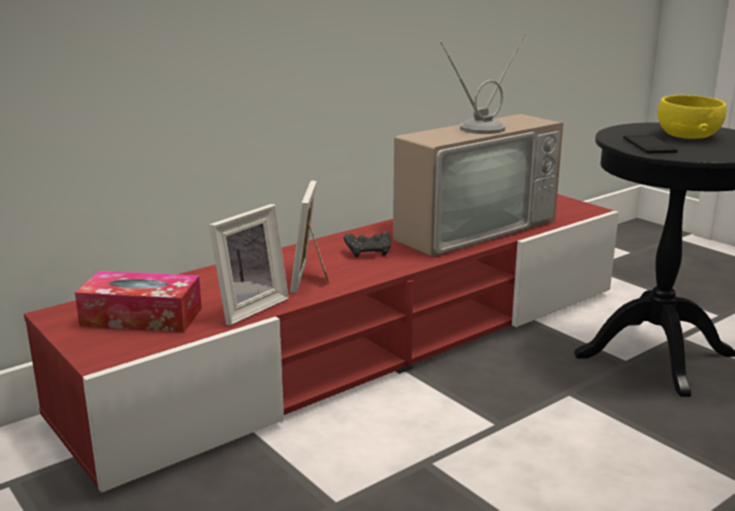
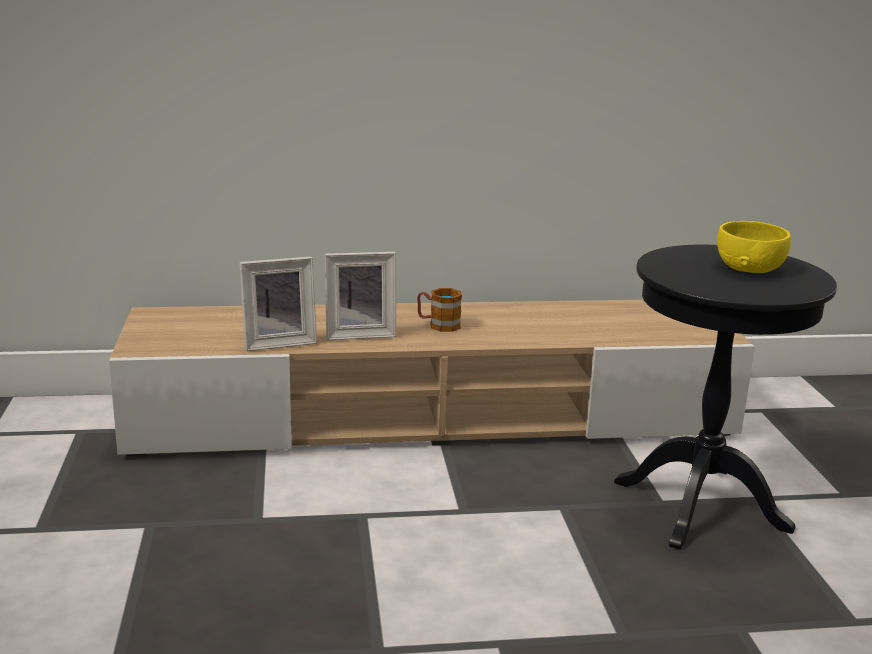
camera: 30 degrees right, 0 degrees up
red tv stand [24,194,619,493] -> beige tv stand [109,300,755,456]
tissue box [75,271,202,332] -> none
picture frame [290,180,329,293] -> picture frame turned 135 degrees counterclockwise [324,252,396,340]
black game controller [344,231,391,257] -> mug [417,288,462,332]
television [393,33,563,257] -> none
phone [623,135,678,153] -> none

